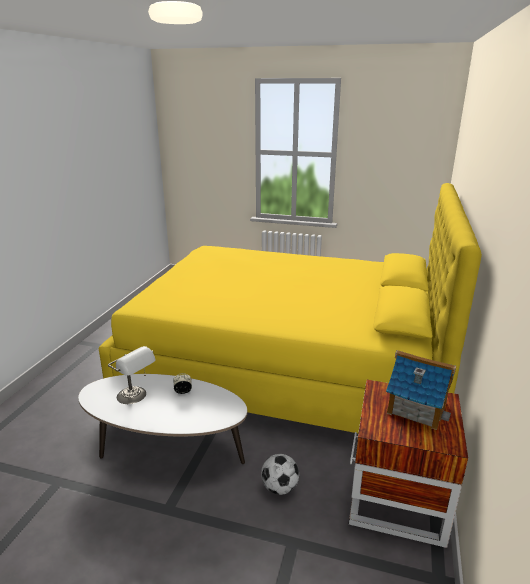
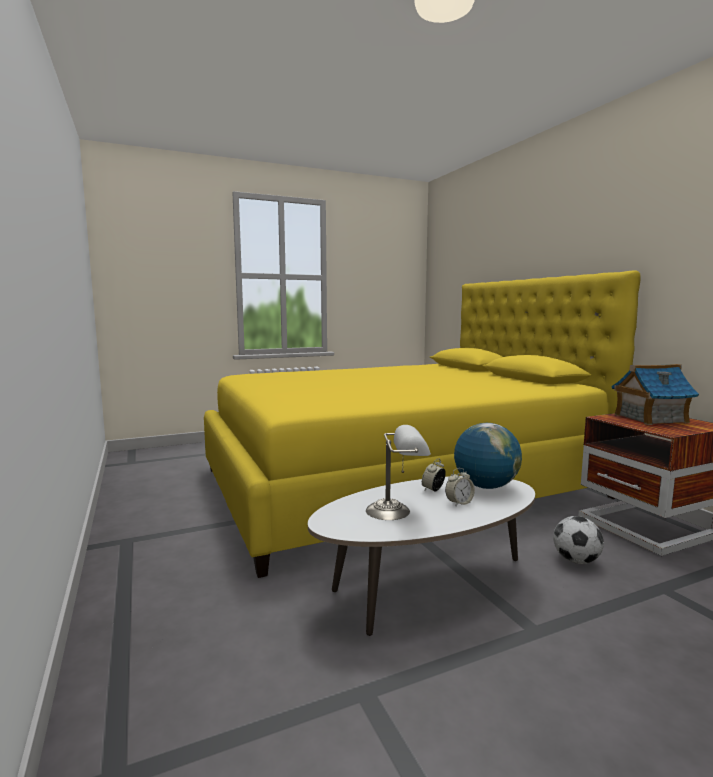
camera: 40 degrees left, 15 degrees down
none -> alarm clock [445,468,475,506]
none -> globe [454,423,522,489]

